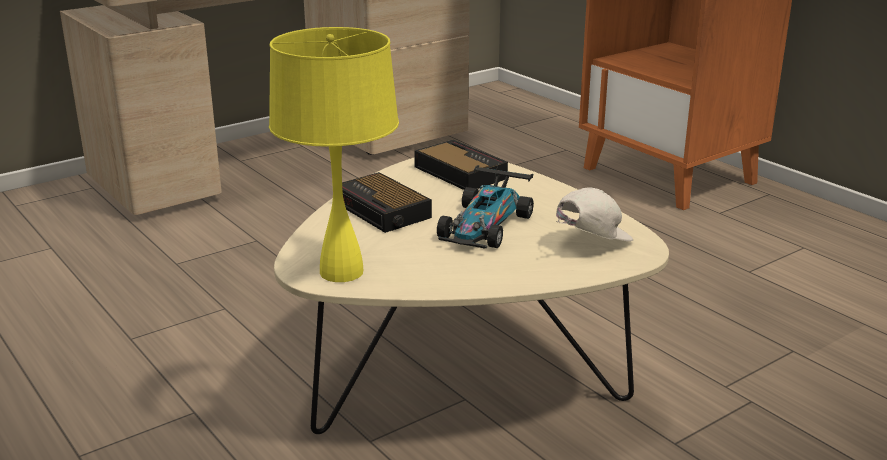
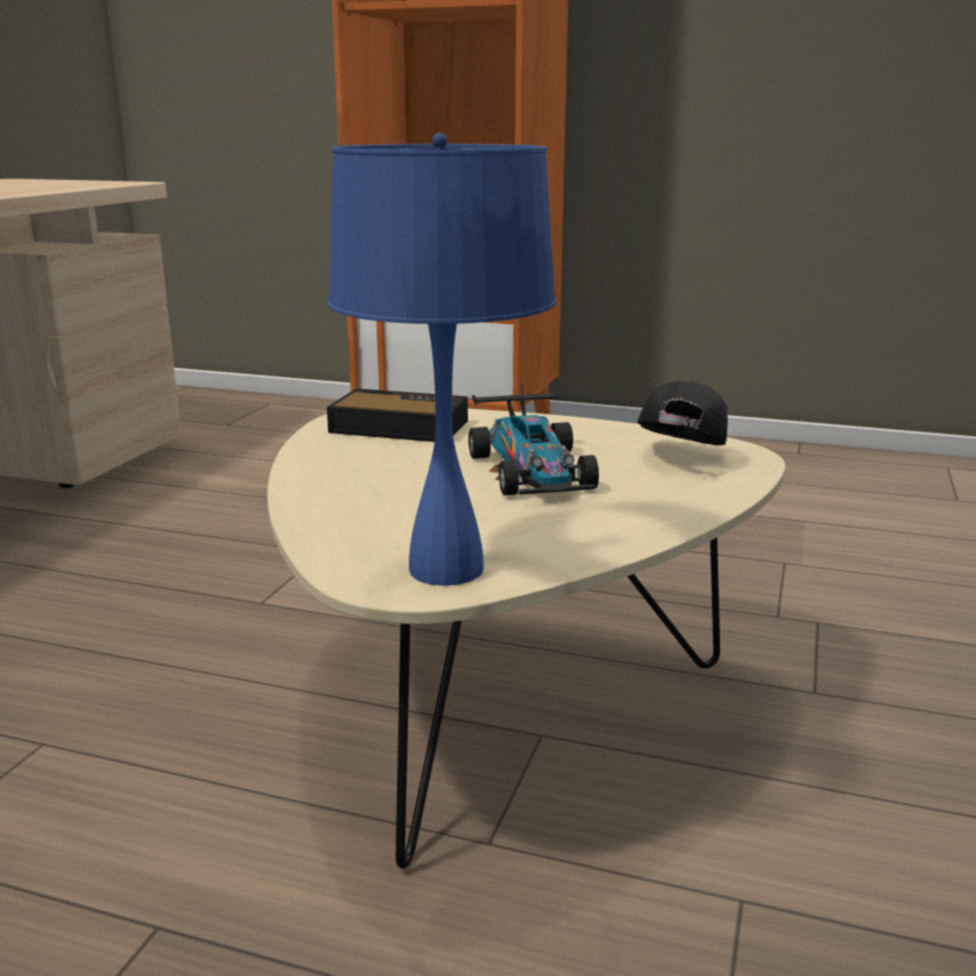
camera: 35 degrees left, 5 degrees down
yellow table lamp [269,27,399,282] -> blue table lamp [328,133,556,586]
alarm clock [342,172,432,233] -> none
white cap [556,188,633,242] -> black cap [637,381,728,445]

